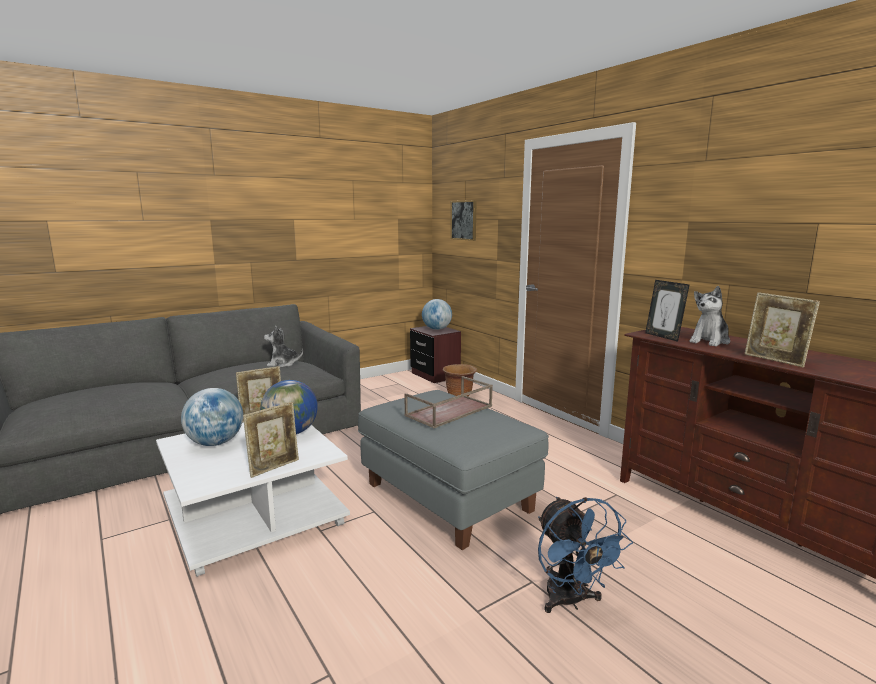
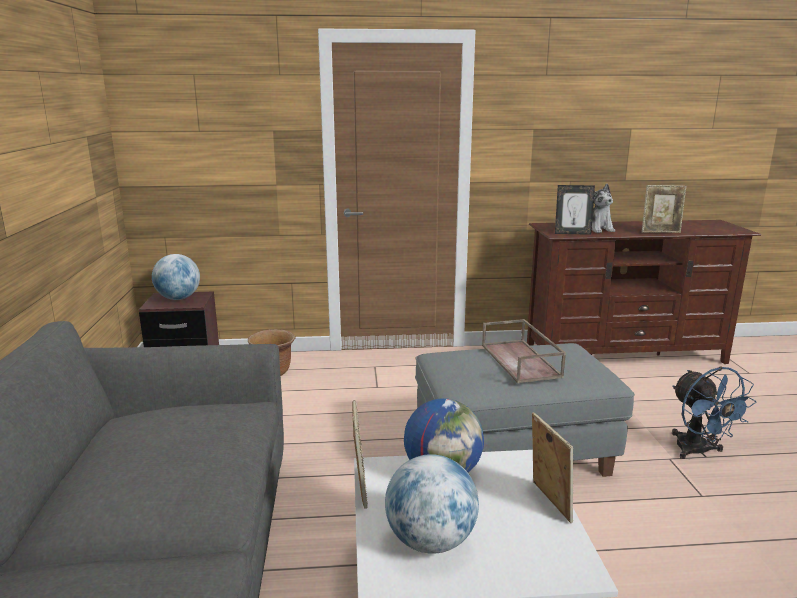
camera: 60 degrees left, 5 degrees up
plush toy [264,326,303,368] -> none
picture [451,200,477,241] -> none
blue fan [538,497,633,613] -> blue fan turned 60 degrees clockwise [672,367,757,459]

